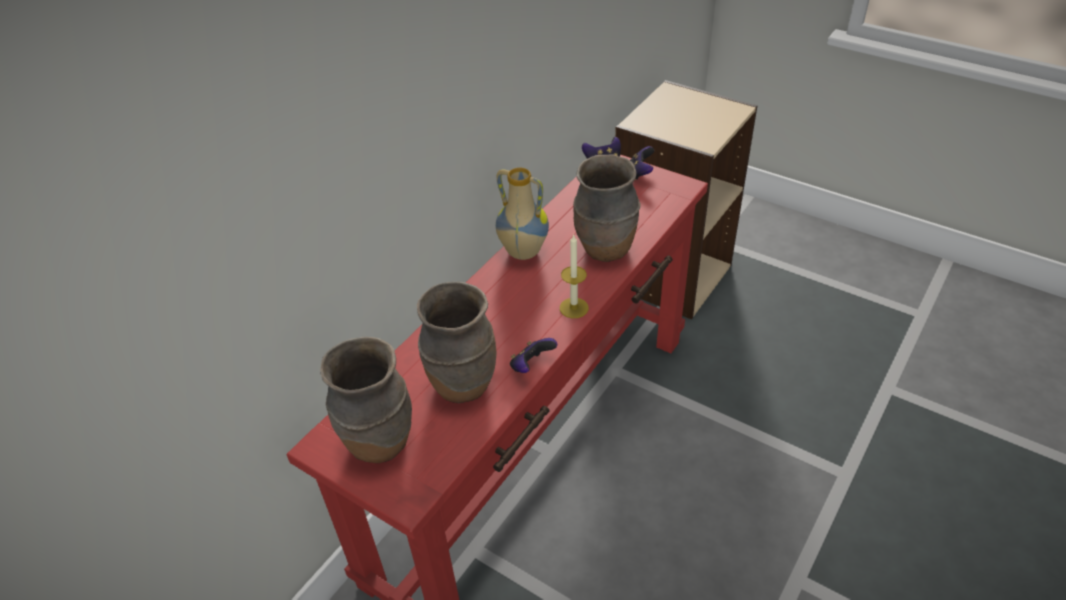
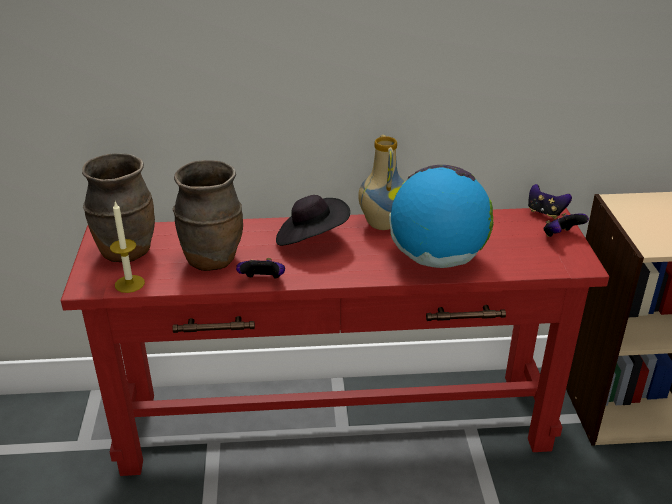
camera: 50 degrees right, 10 degrees down
candle [560,234,589,318] -> candle moved to [110,202,145,293]
brown vase [573,155,640,262] -> globe [389,165,494,268]
none -> black hat [276,195,350,246]

